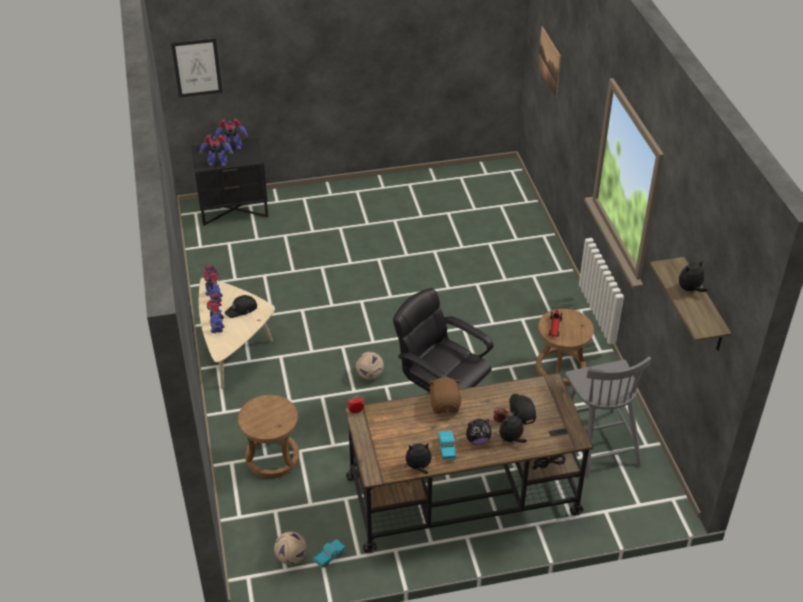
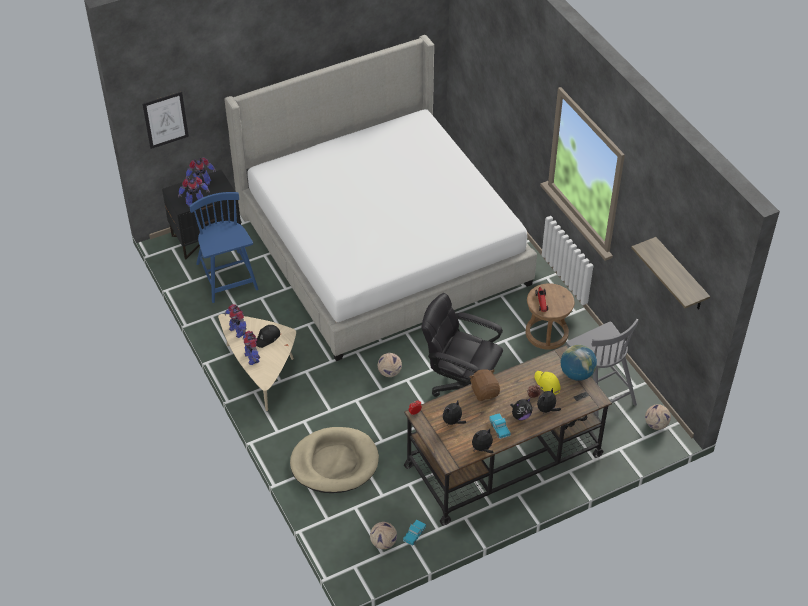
camera: 15 degrees left, 5 degrees up
brown stool [238,395,299,478] -> beige dog bed [290,427,379,493]
black cap [509,394,536,424] -> yellow cap [534,371,561,395]
picture [538,27,561,98] -> none
plush toy [679,261,707,292] -> plush toy moved to [443,401,466,425]
none -> blue chair [189,192,258,303]
none -> bed [224,35,537,361]
none -> globe [561,345,597,381]
none -> football [645,404,671,430]

